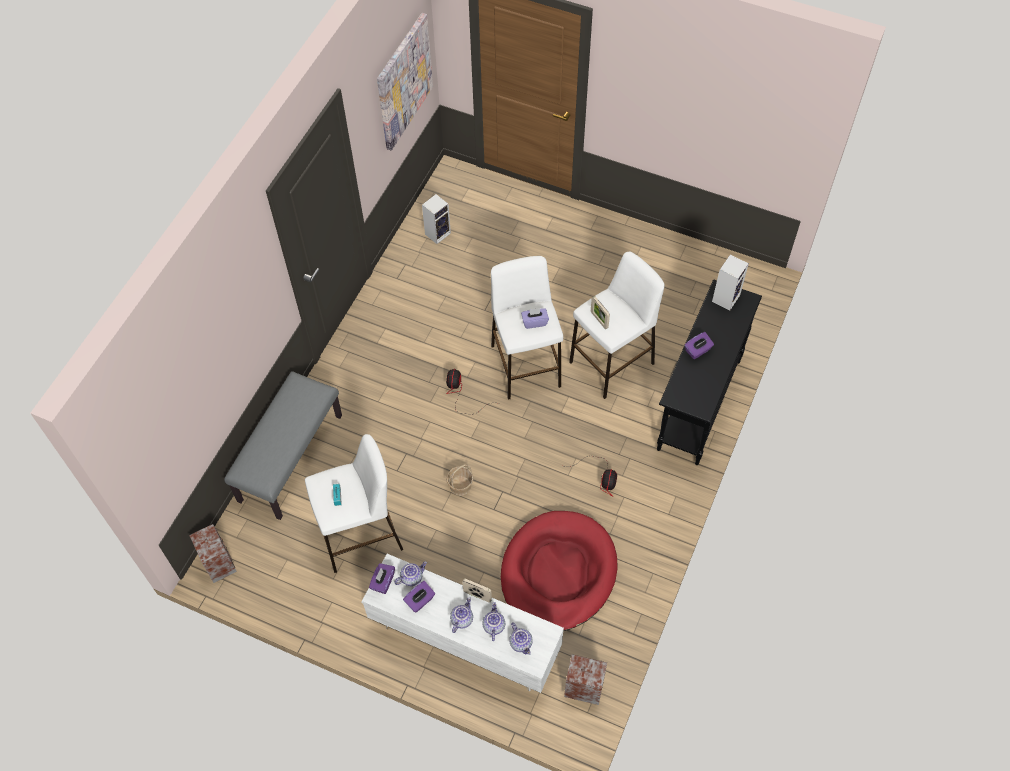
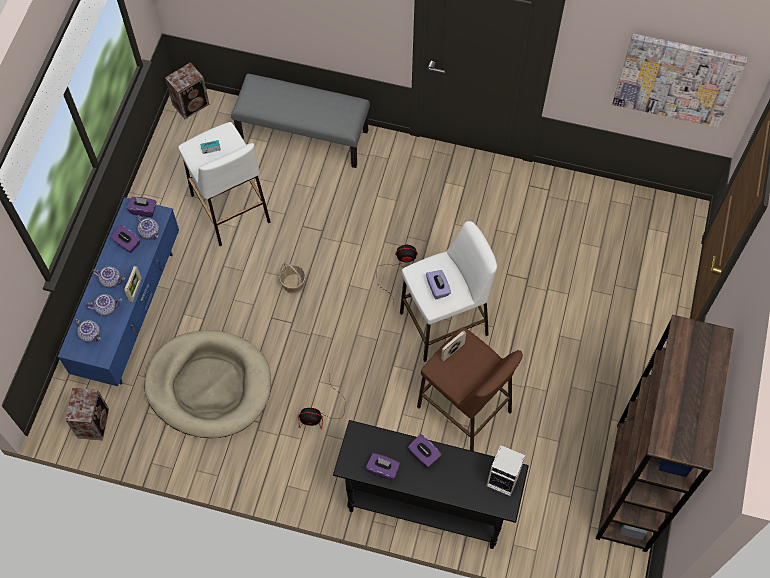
camera: 80 degrees right, 5 degrees up
white tv stand [361,554,564,693] -> blue tv stand [58,197,179,386]
speaker [422,194,451,244] -> none
red dog bed [501,511,618,631] -> beige dog bed [144,330,271,438]
teapot [509,622,533,655] -> teapot turned 105 degrees counterclockwise [75,319,101,343]
white stool [569,252,665,399] -> brown stool [417,327,523,451]
none -> purple tissue box [366,453,400,480]
none -> brown bookcase [596,315,734,552]

